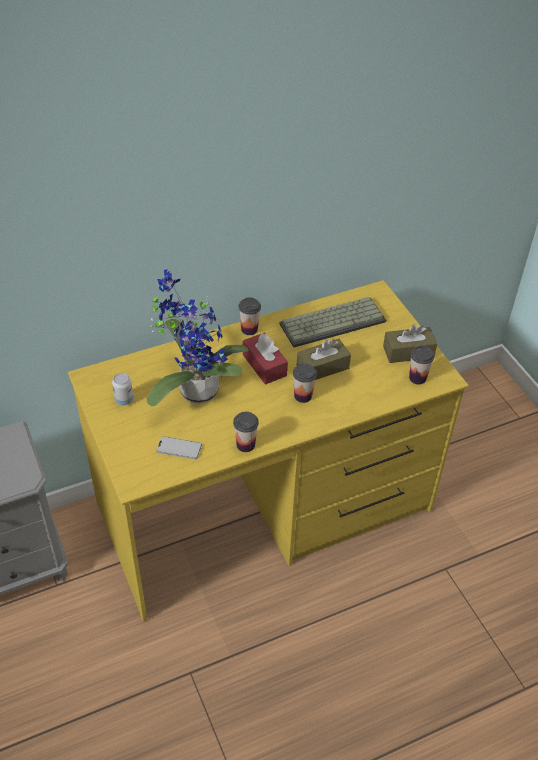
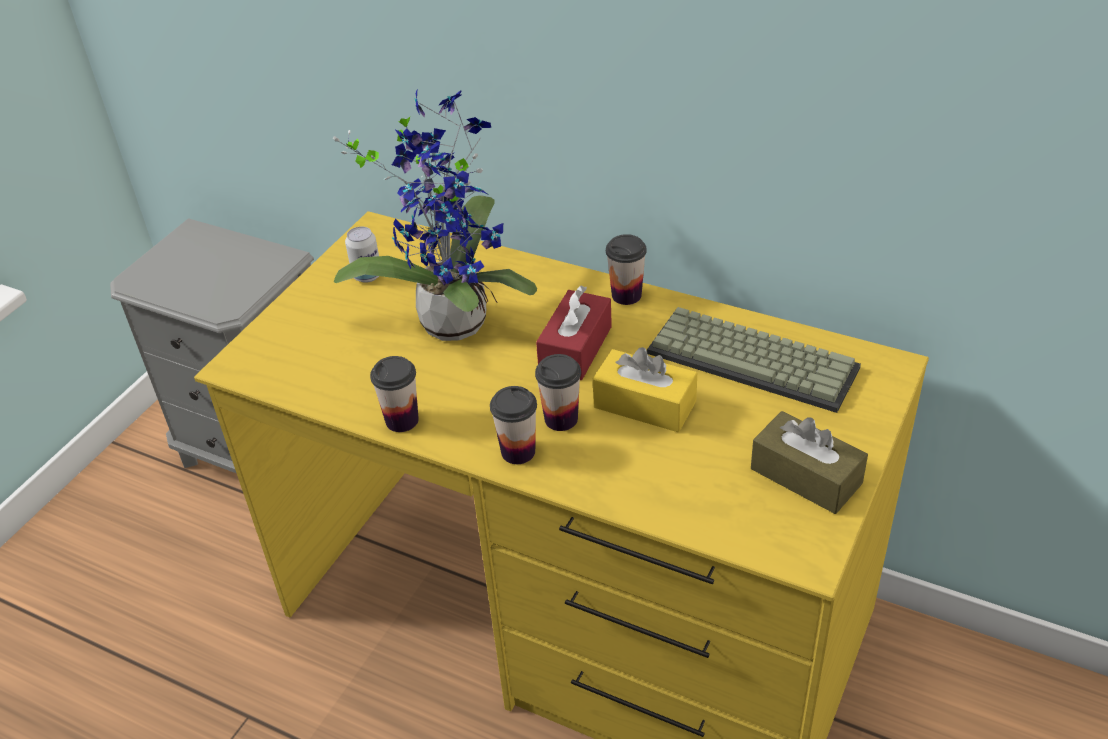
camera: 55 degrees right, 5 degrees down
phone [157,436,202,460] -> none
brown tissue box [296,339,351,380] -> yellow tissue box [593,347,697,432]
cup [409,346,434,384] -> cup moved to [490,386,537,464]

